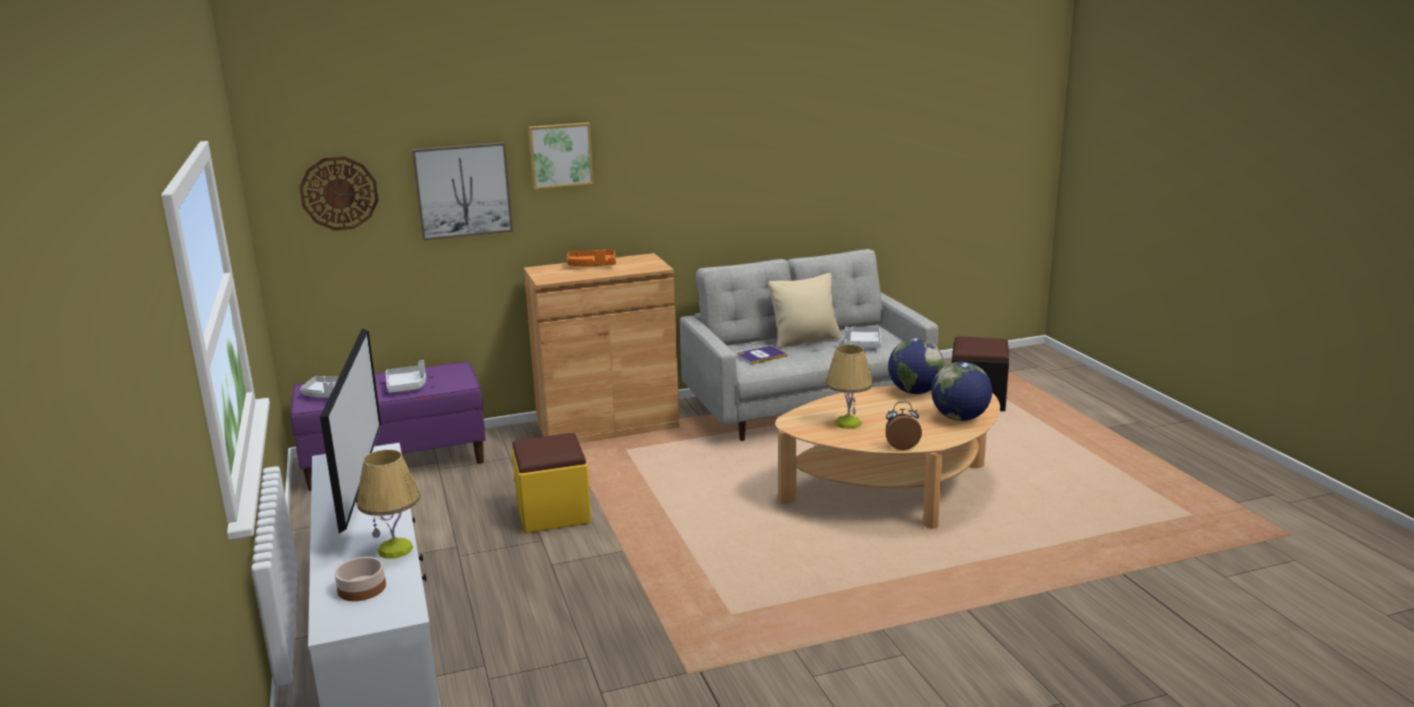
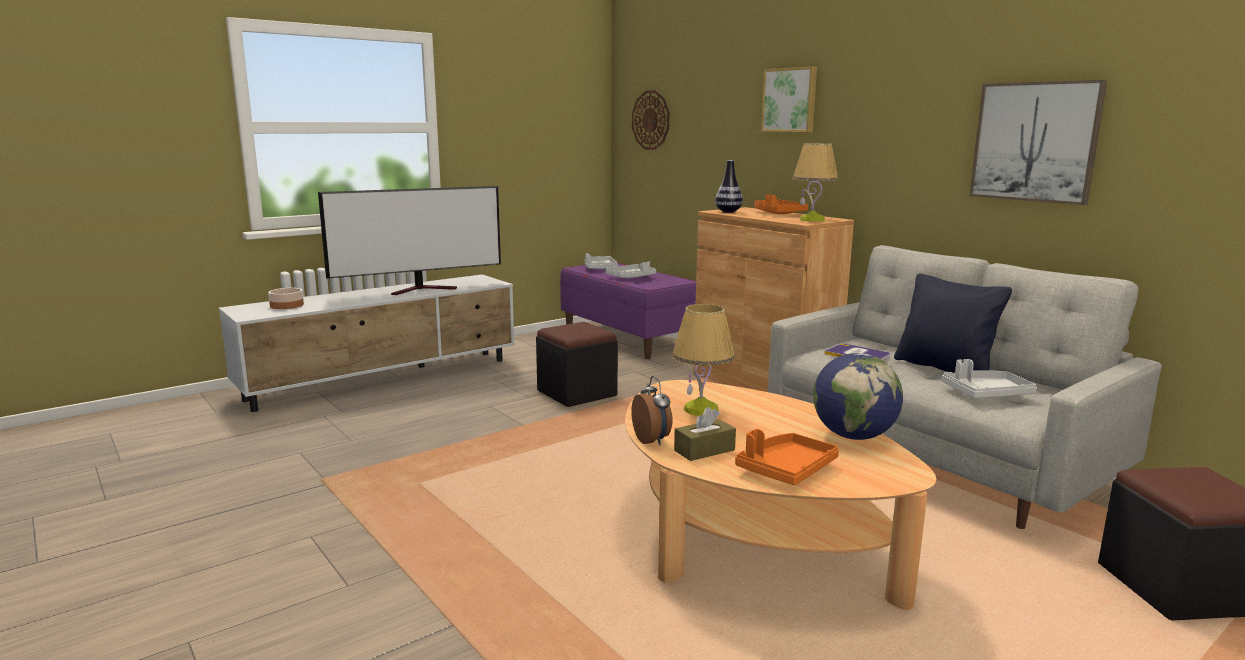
camera: 70 degrees right, 5 degrees down
table lamp [357,450,420,559] -> table lamp moved to [793,143,838,222]
picture [412,142,513,240] -> picture moved to [969,80,1107,205]
yellow ottoman [512,433,591,533] -> black ottoman [536,322,618,407]
beige pillow [768,273,841,349] -> black pillow [894,273,1012,373]
globe [931,362,992,421] -> orange tray [735,429,839,485]
none -> brown tissue box [674,407,736,461]
none -> vase [715,160,743,213]

